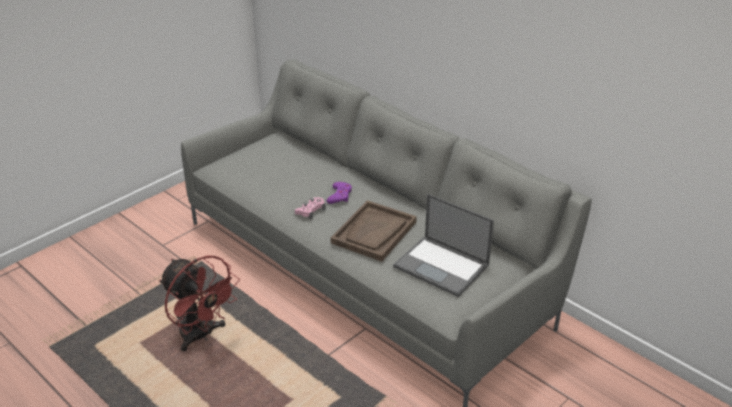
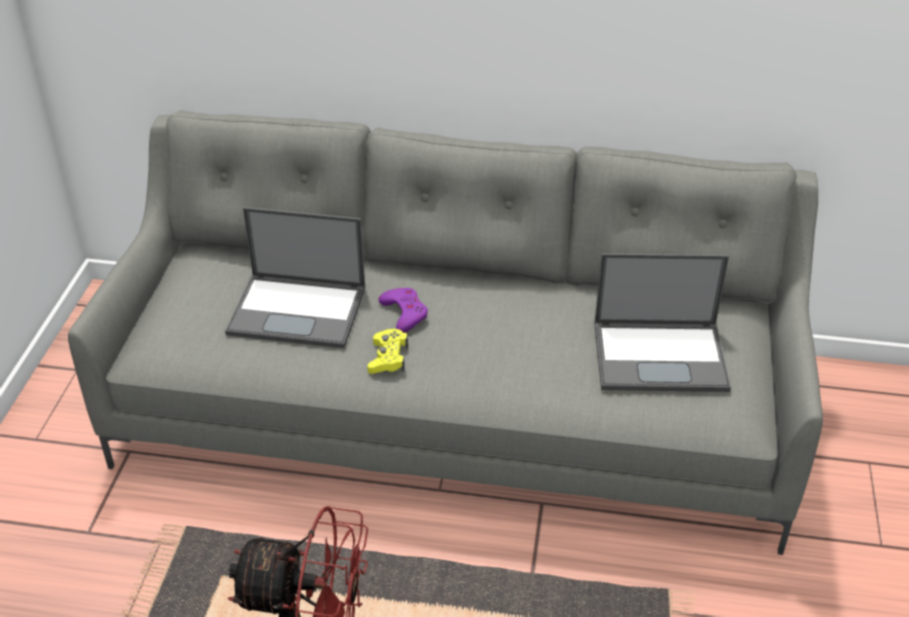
camera: 35 degrees left, 5 degrees up
pink game controller [295,197,326,220] -> yellow game controller [368,329,408,374]
brown tray [331,200,417,262] -> none
none -> laptop [225,207,365,348]

